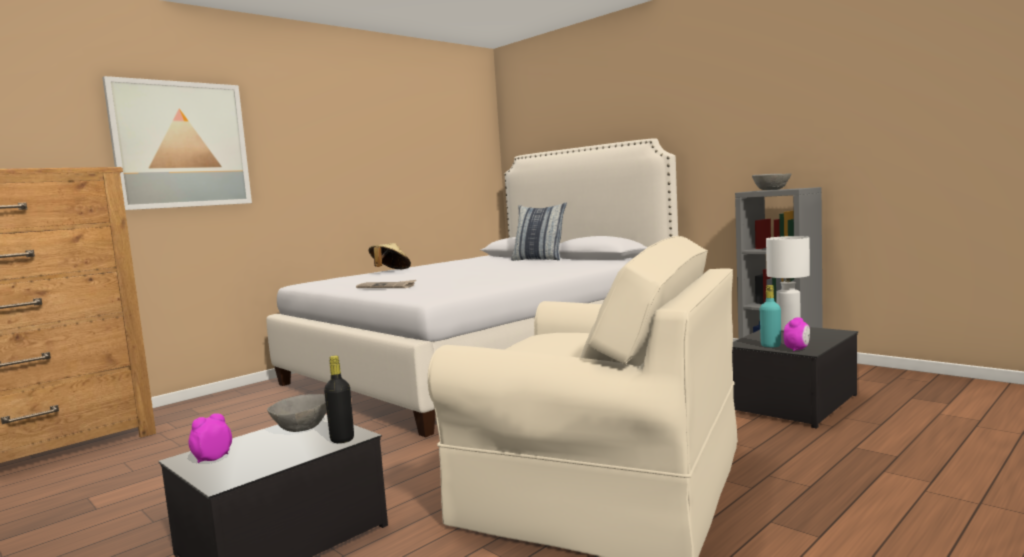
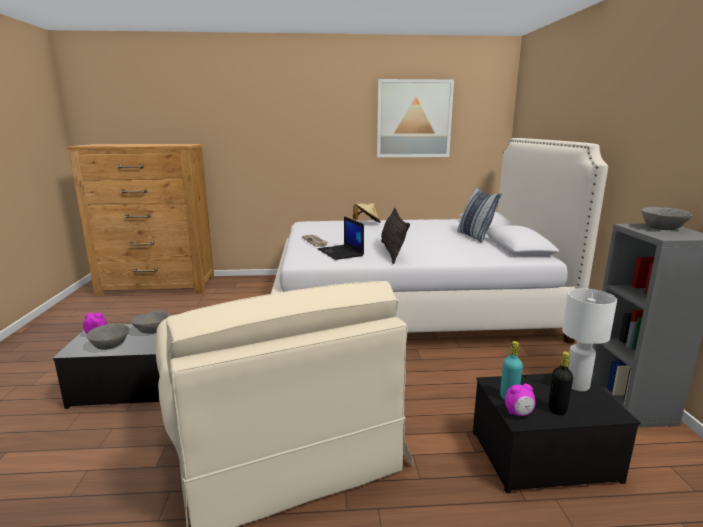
camera: 40 degrees right, 10 degrees up
picture [102,76,252,210] -> picture moved to [377,79,454,157]
black bottle [324,355,354,443] -> black bottle moved to [548,351,573,415]
none -> grey bowl [87,323,130,350]
none -> laptop [318,216,364,260]
none -> pillow [381,208,410,264]

